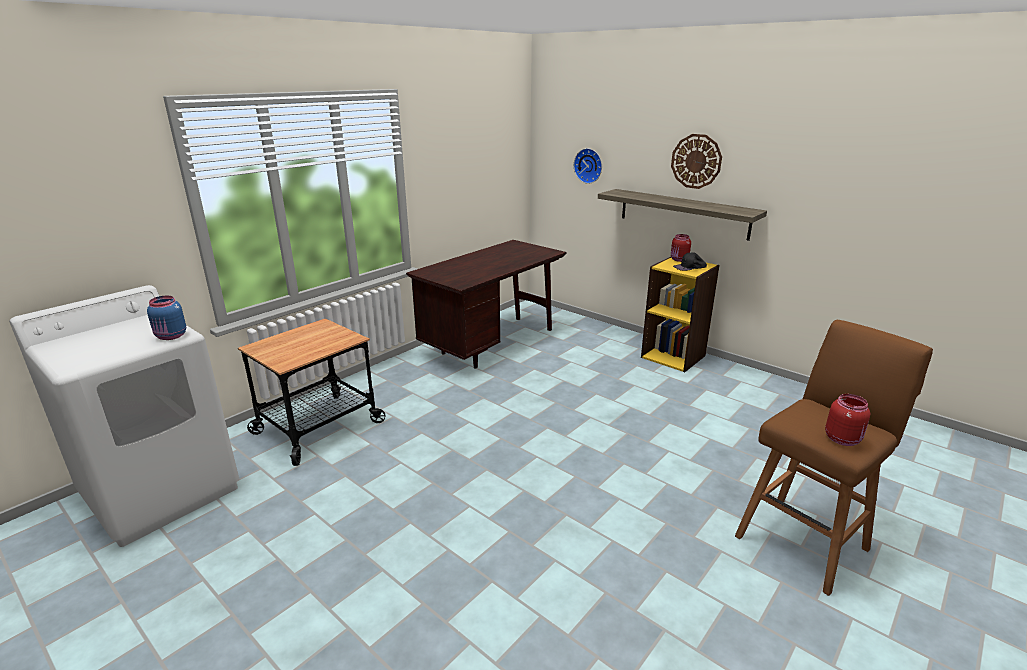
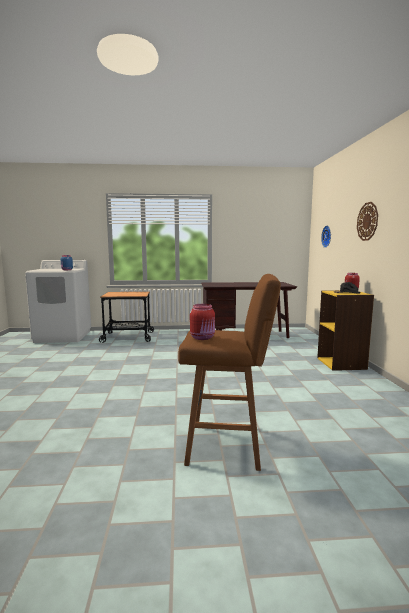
camera: 45 degrees right, 15 degrees down
shelf [598,189,767,241] -> none

